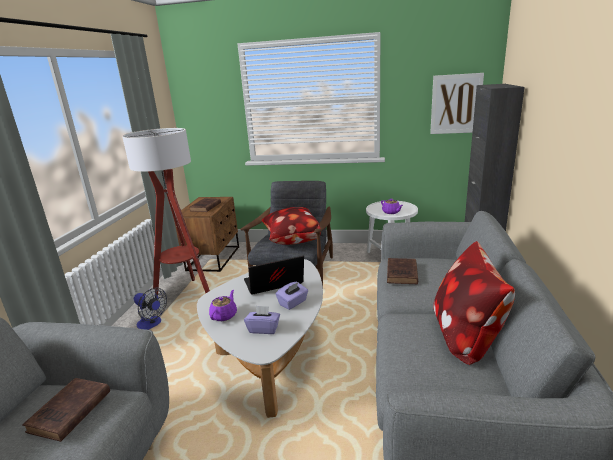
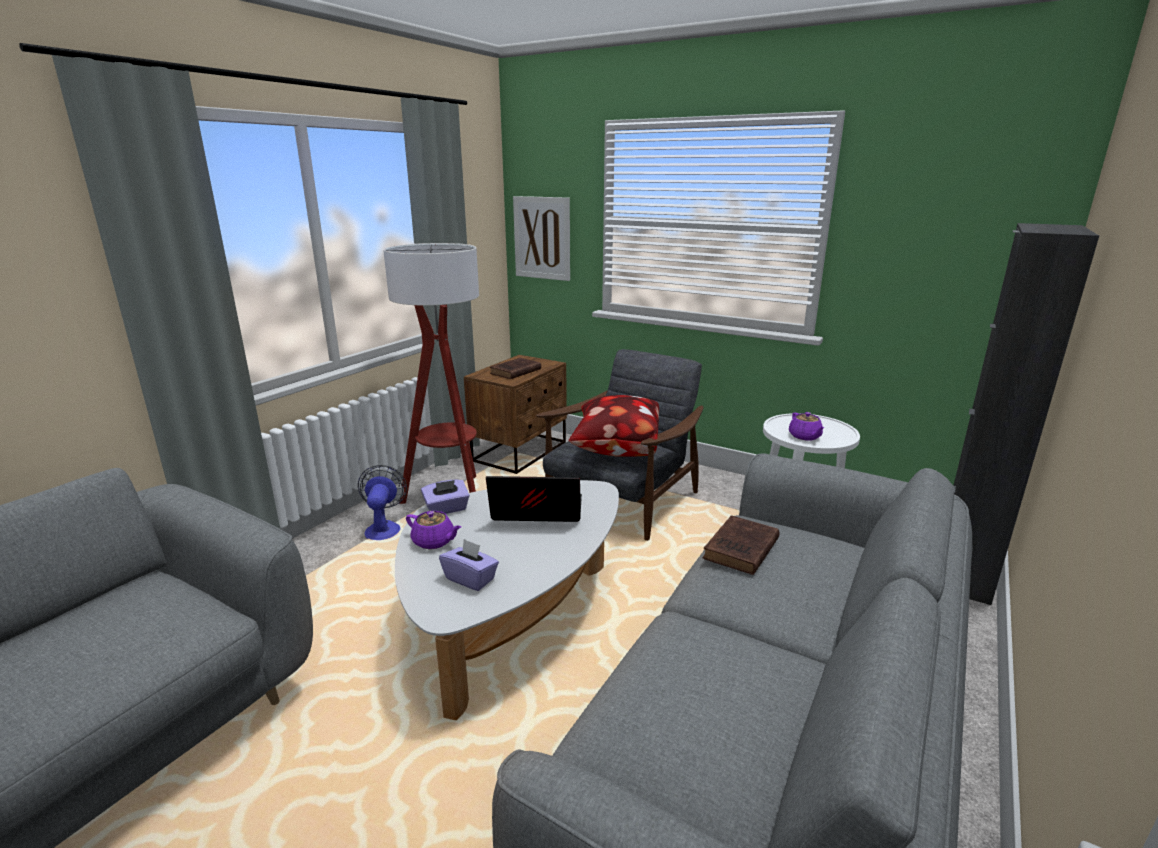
camera: 20 degrees right, 0 degrees up
brown book [22,378,110,442] -> none
fan [134,288,167,330] -> fan turned 150 degrees counterclockwise [358,465,407,540]
purple teapot [209,290,237,321] -> purple teapot turned 75 degrees clockwise [406,511,461,549]
purple tissue box [276,281,308,310] -> purple tissue box moved to [421,479,470,514]
picture [430,73,484,134] -> picture moved to [513,196,570,281]
pillow [433,241,515,365] -> none

